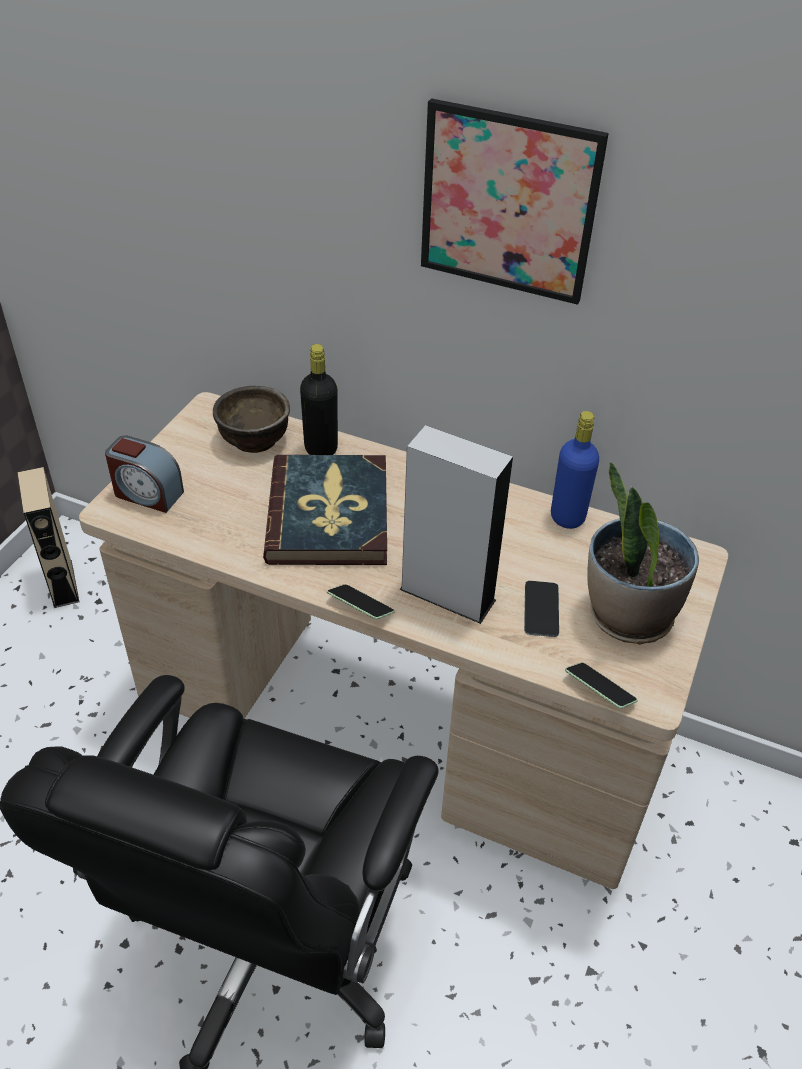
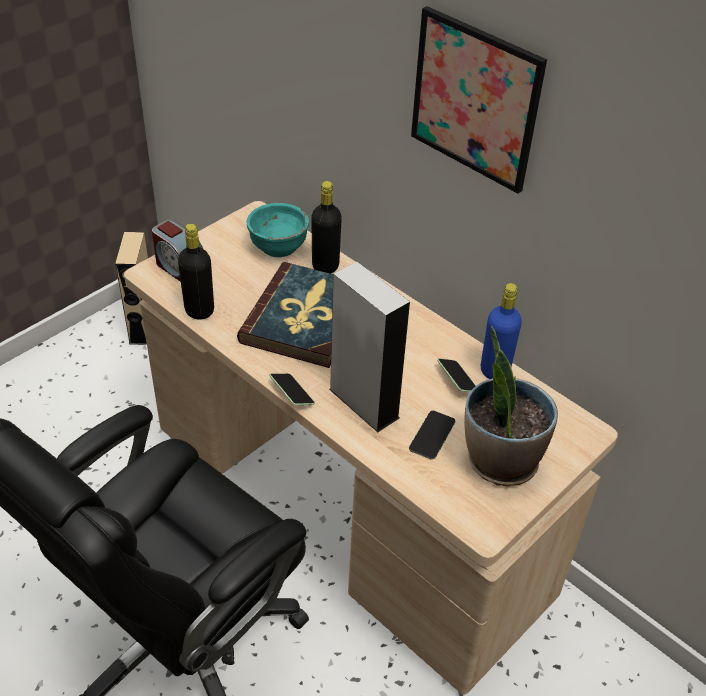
camera: 20 degrees right, 0 degrees up
brown bowl [213,386,290,453] -> turquoise bowl [247,203,309,257]
phone [565,662,638,709] -> phone moved to [437,358,476,392]
none -> black bottle [178,224,214,320]

